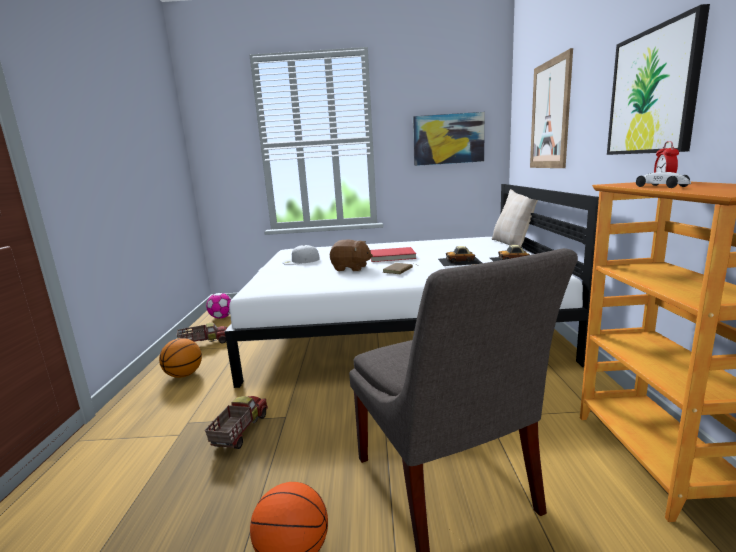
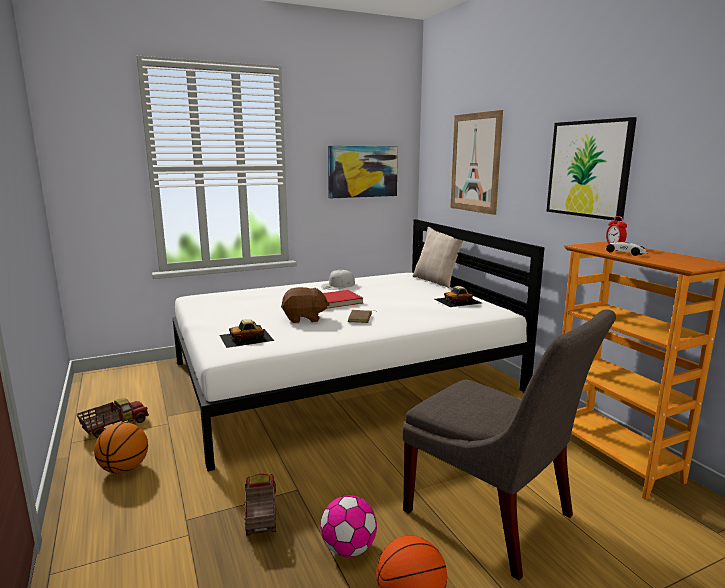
camera: 25 degrees left, 0 degrees up
football [206,293,231,319] -> football moved to [321,495,377,557]
white cap [282,245,320,265] -> white cap moved to [321,270,355,290]
toy car [438,246,482,266] -> toy car moved to [220,319,274,348]

